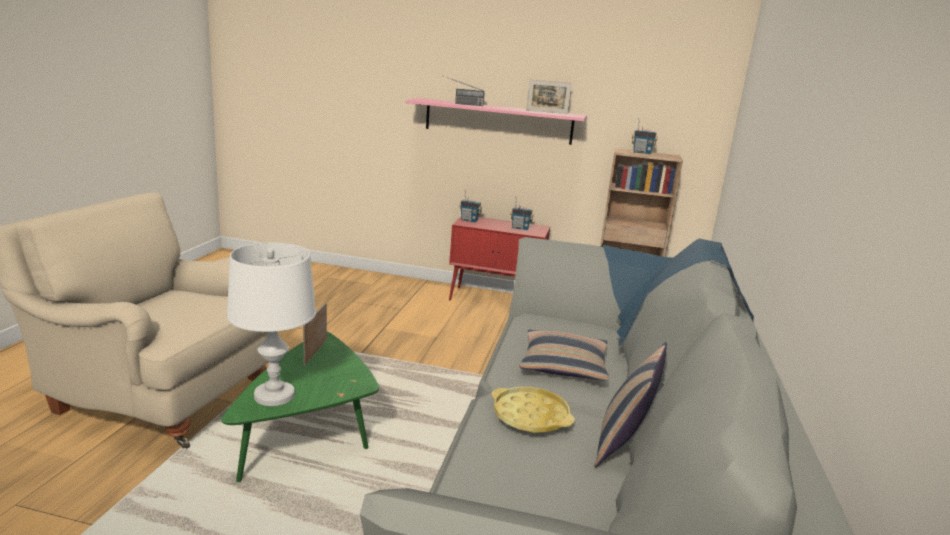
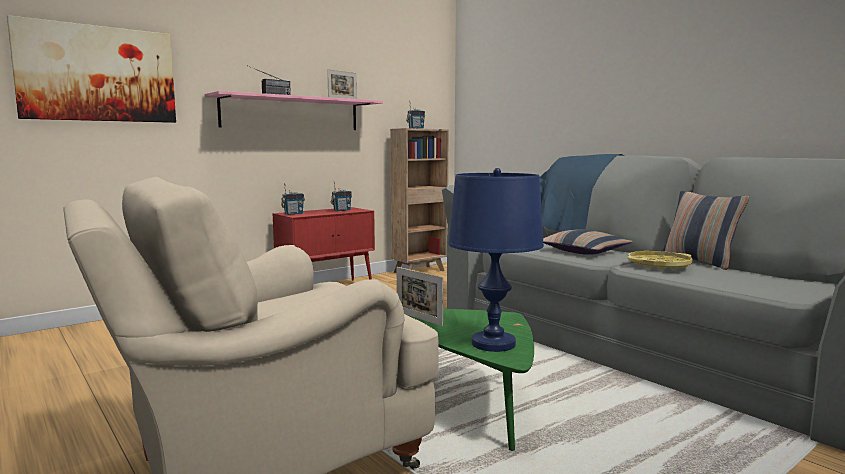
camera: 50 degrees left, 10 degrees down
white table lamp [227,243,316,406] -> blue table lamp [449,168,544,352]
none -> picture [7,15,176,123]

